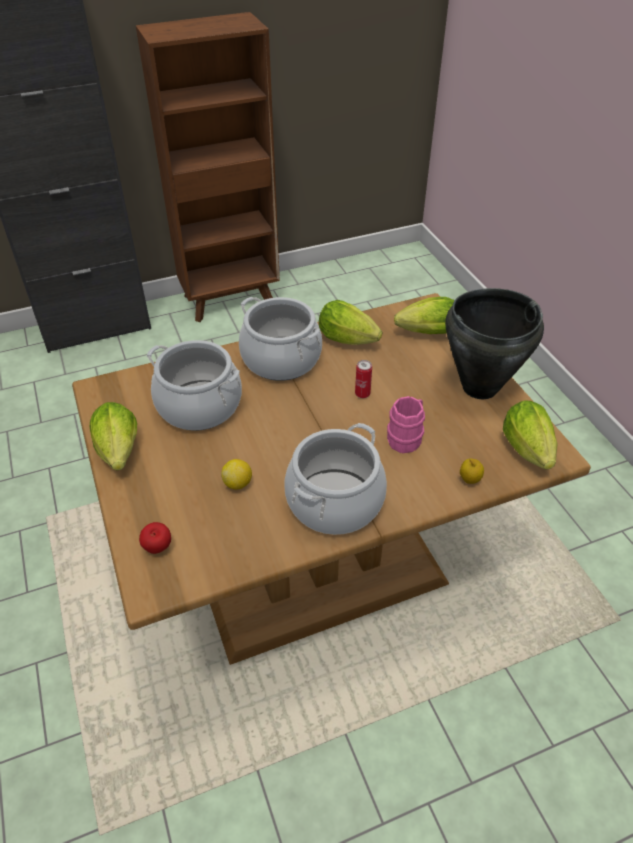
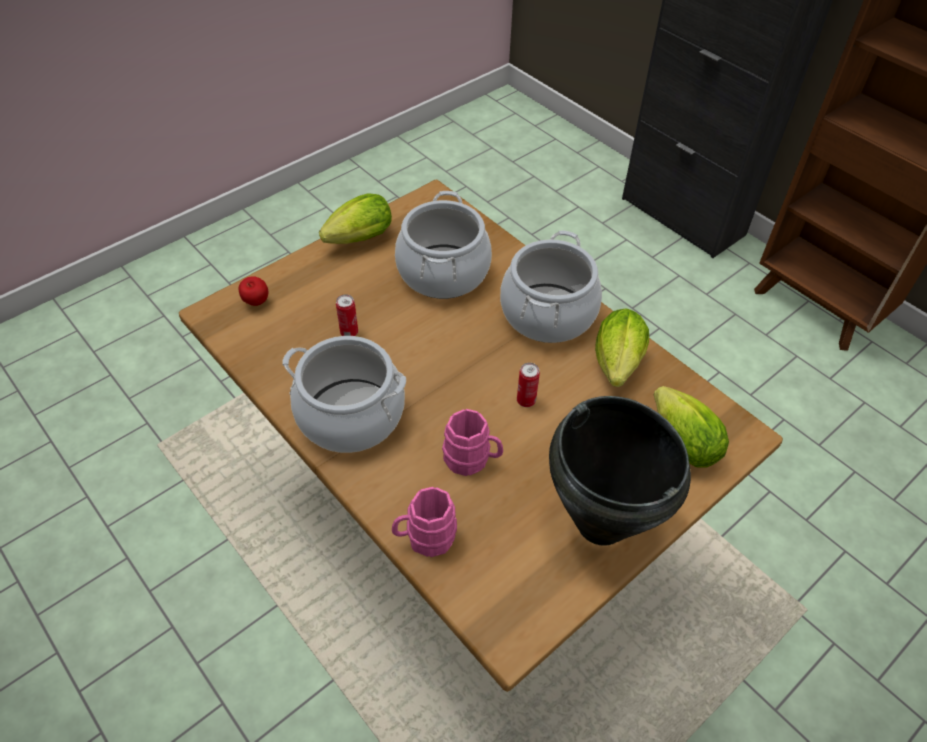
camera: 70 degrees right, 5 degrees up
lemon [221,459,252,490] -> can [336,294,358,336]
apple [460,459,484,484] -> pink mug [392,487,457,557]
lettuce [503,400,558,469] -> none

